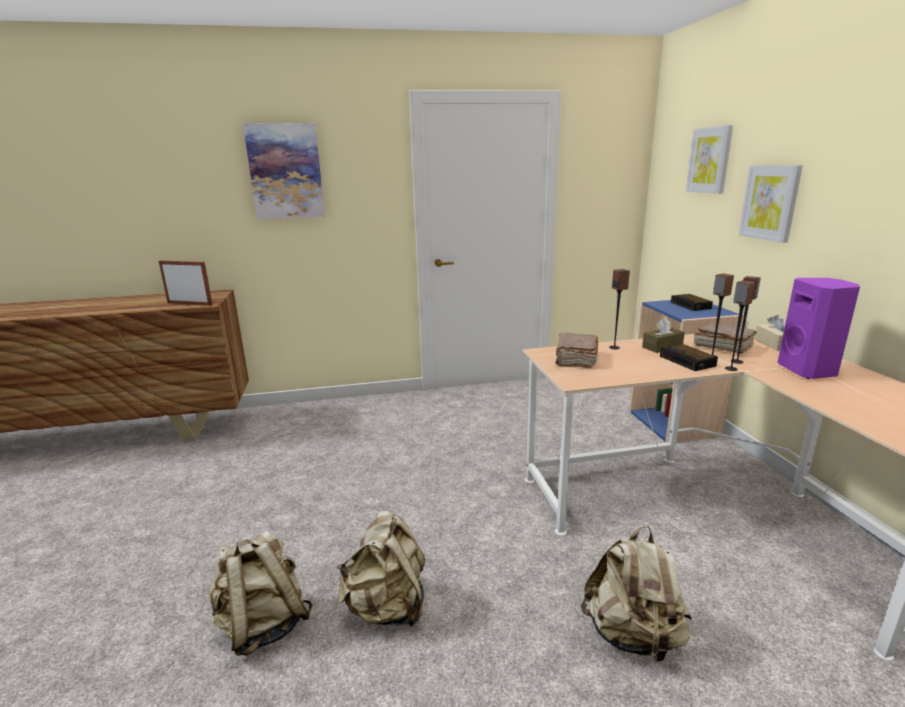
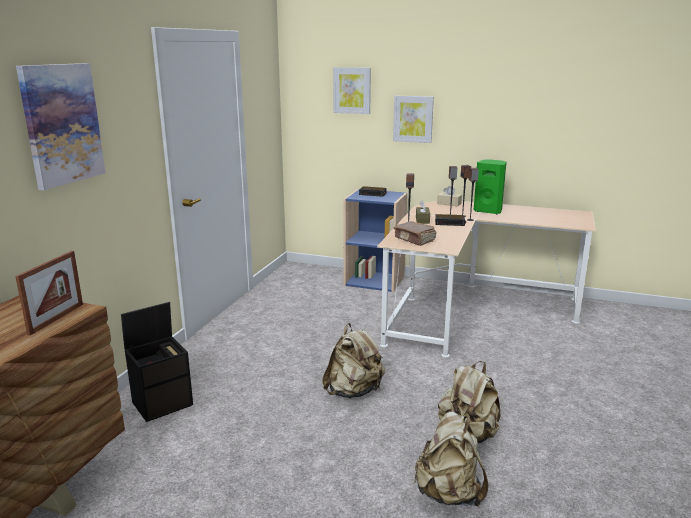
camera: 60 degrees left, 0 degrees up
picture frame [159,260,213,306] -> picture frame turned 150 degrees clockwise [15,251,83,335]
beige backpack [581,526,692,665] -> beige backpack moved to [322,323,385,398]
brown book [694,322,757,354] -> none
purple speaker [777,278,860,379] -> green speaker [474,160,506,214]
none -> black storage box [121,302,193,422]

